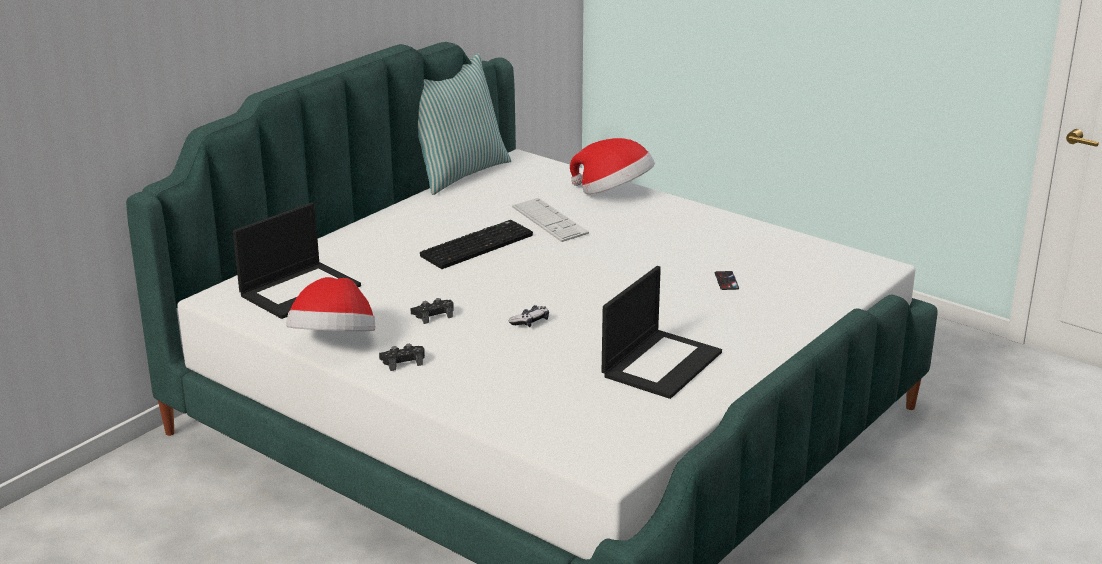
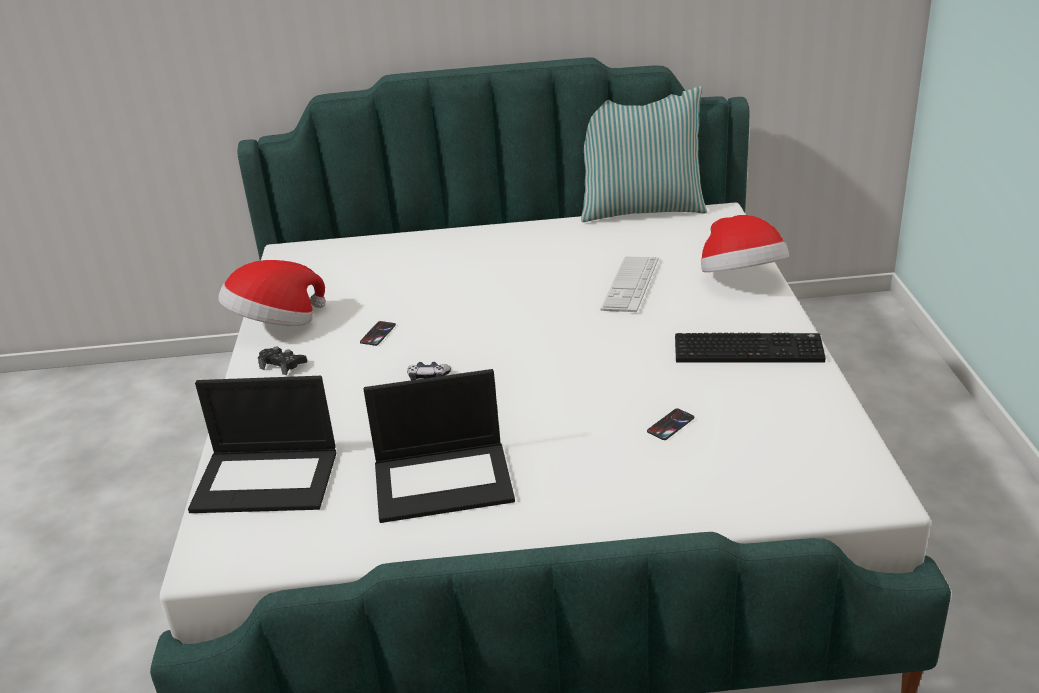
camera: 50 degrees right, 5 degrees up
laptop [233,202,361,319] -> laptop moved to [188,376,336,513]
black game controller [411,298,454,324] -> phone [360,321,396,346]
keyboard [420,220,533,269] -> keyboard moved to [675,333,826,363]

